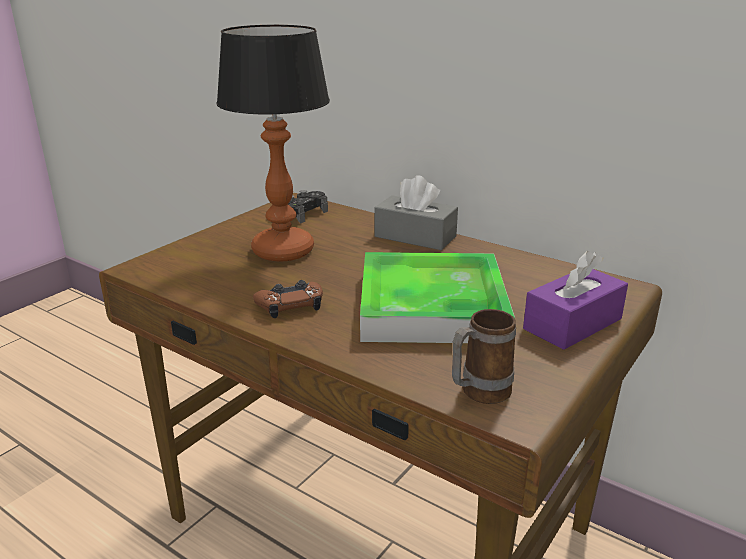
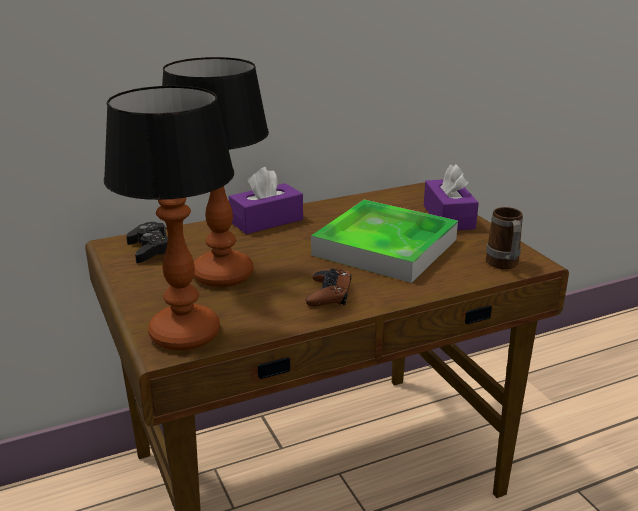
camera: 60 degrees left, 0 degrees up
grey tissue box [374,175,458,250] -> purple tissue box [229,167,303,234]
none -> table lamp [104,86,234,350]

